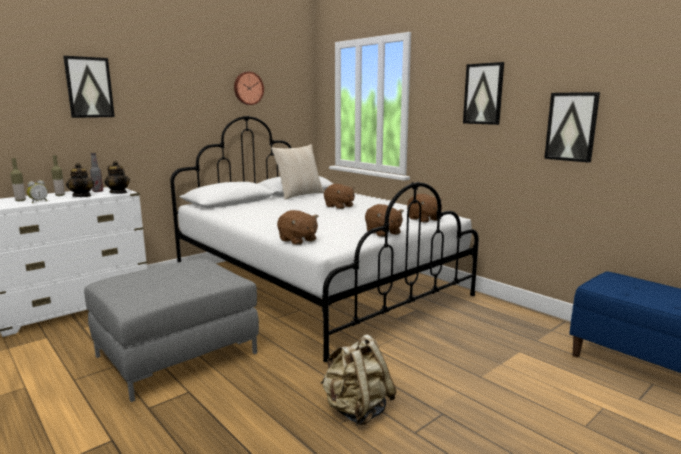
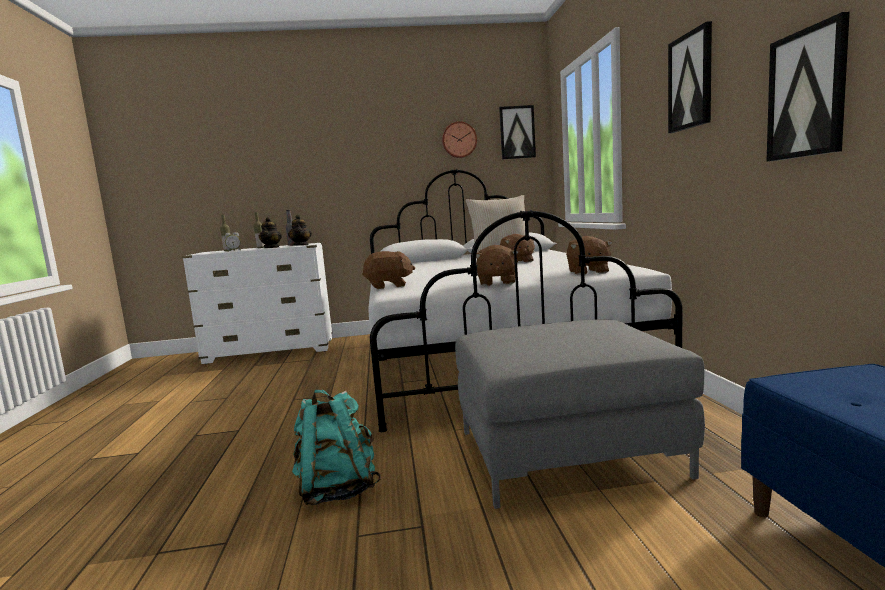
camera: 35 degrees right, 5 degrees down
picture [63,56,115,118] -> picture moved to [499,105,536,160]
grey ottoman [84,259,259,402] -> grey ottoman moved to [455,319,705,509]
brown plush toy [277,210,318,245] -> brown plush toy turned 90 degrees counterclockwise [362,251,415,289]
beige backpack [321,334,396,426] -> turquoise backpack [292,390,381,505]

